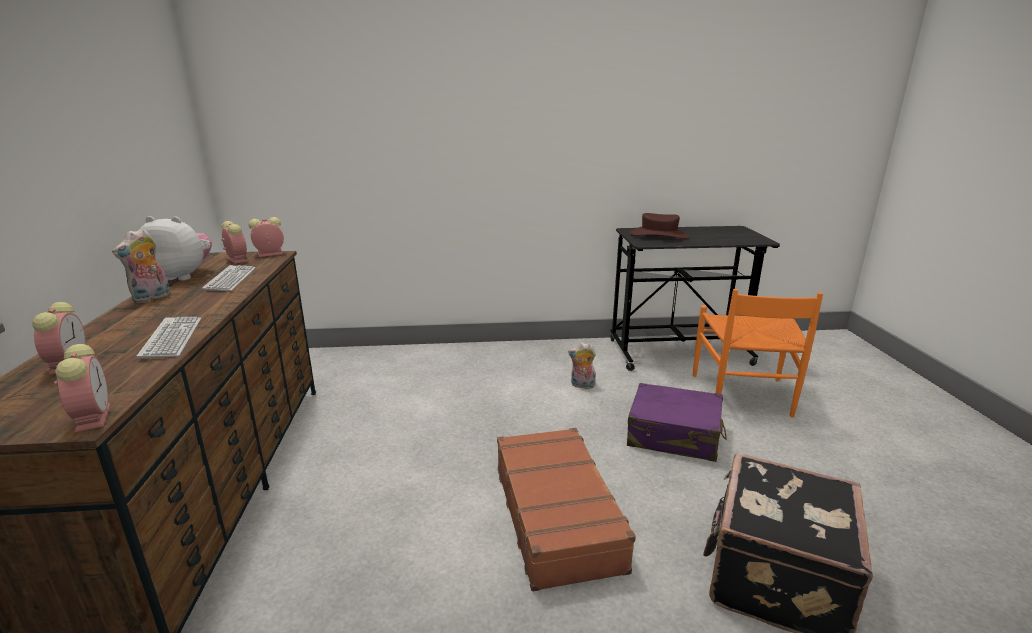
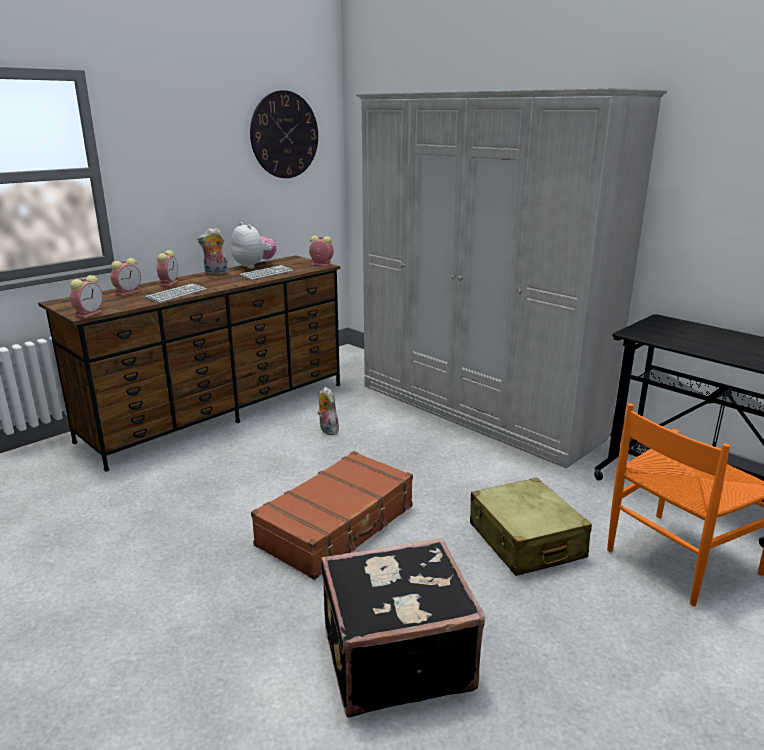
camera: 50 degrees right, 0 degrees up
alarm clock [221,221,247,264] -> alarm clock moved to [157,250,178,286]
plush toy [568,343,596,389] -> plush toy moved to [317,387,339,435]
purple suitcase [627,383,727,462] -> beige suitcase [470,478,592,576]
brown hat [629,213,689,239] -> none
none -> wall clock [250,90,318,178]
none -> white wardrobe [356,88,668,468]

